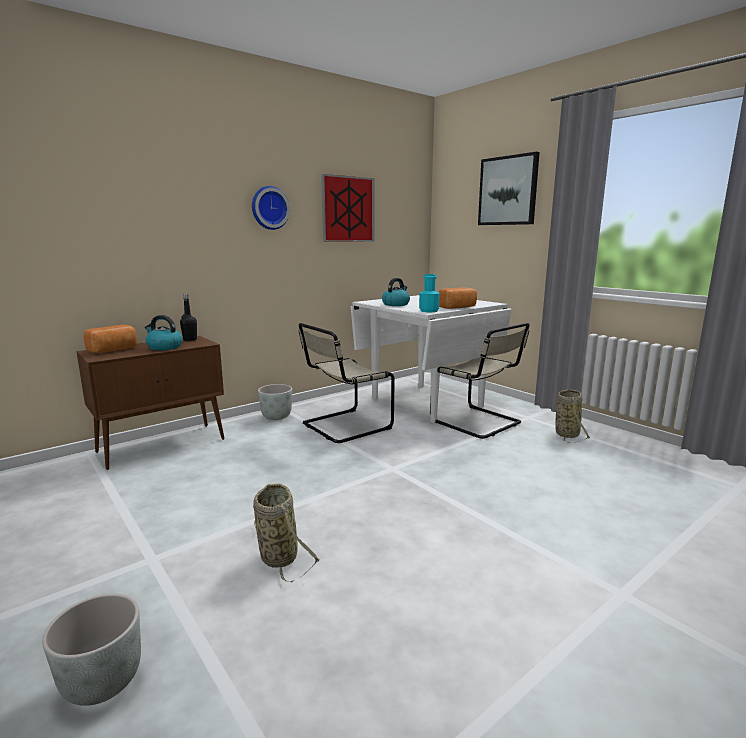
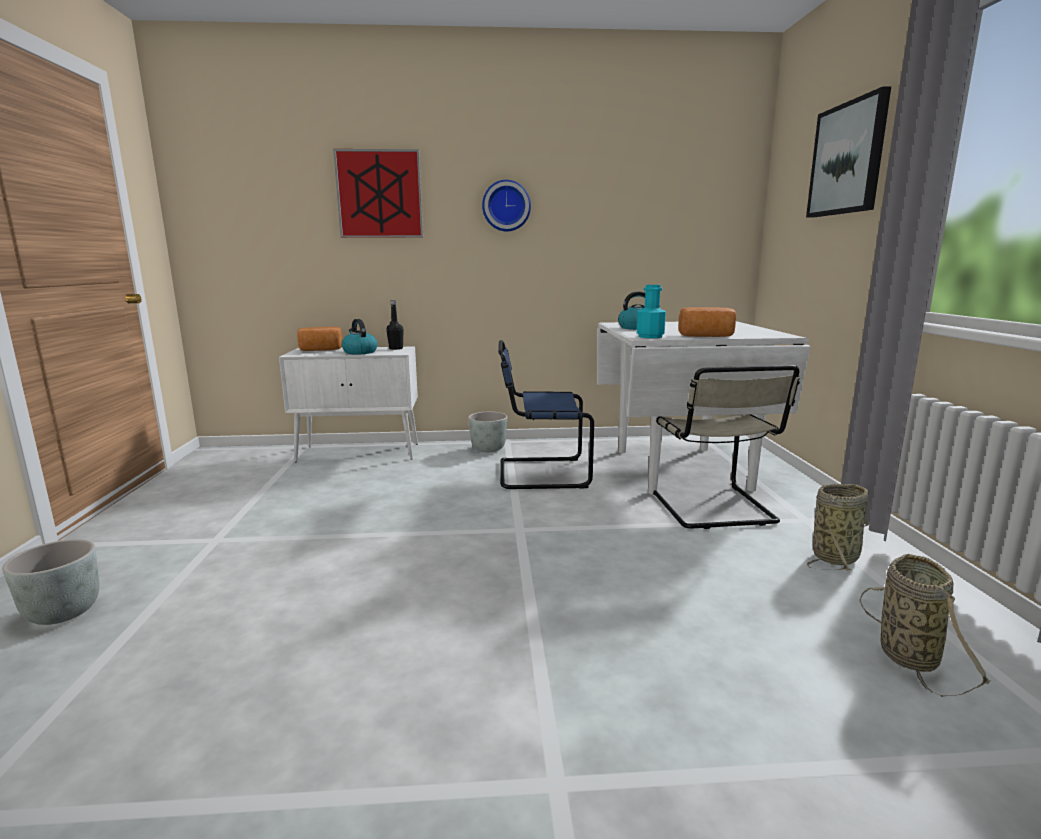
camera: 35 degrees right, 0 degrees up
brown cabinet [76,336,225,470] -> white cabinet [279,346,418,463]
basket [253,483,320,582] -> basket moved to [859,554,991,697]
beige chair [299,323,395,443] -> blue chair [498,340,594,489]
picture [321,174,374,242] -> picture moved to [333,149,423,238]

